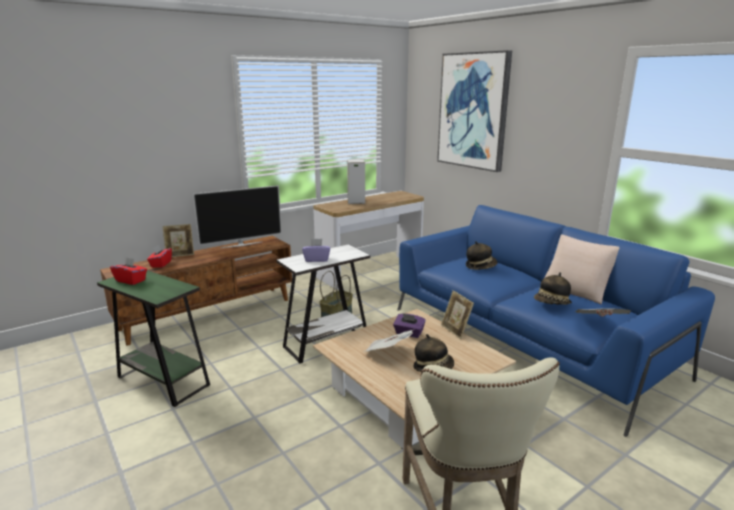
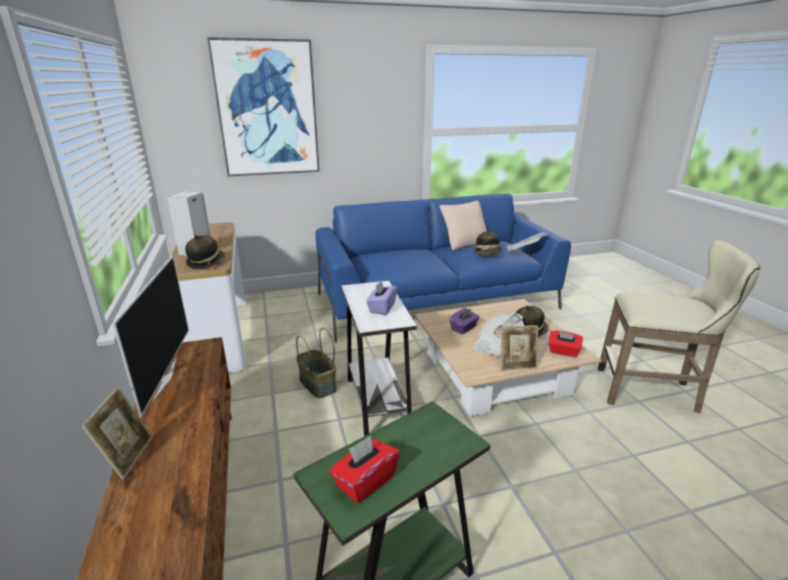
camera: 70 degrees left, 5 degrees up
red tissue box [147,245,172,268] -> red tissue box moved to [549,330,583,357]
picture frame [441,290,474,339] -> picture frame moved to [501,325,538,371]
hat [466,241,497,270] -> hat moved to [185,235,225,269]

